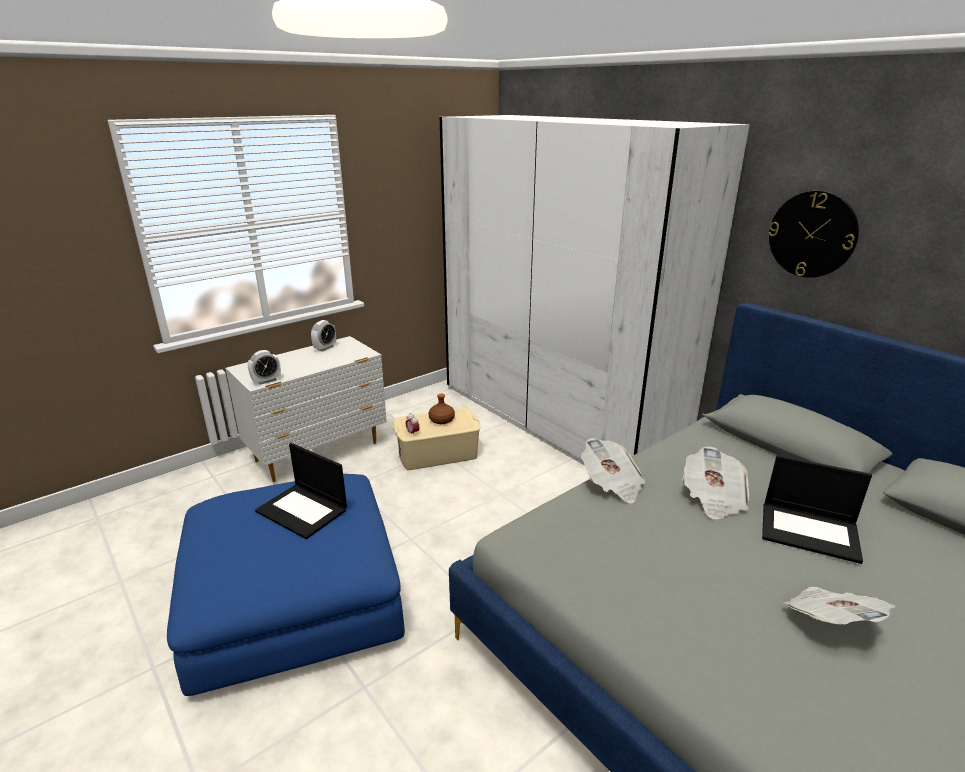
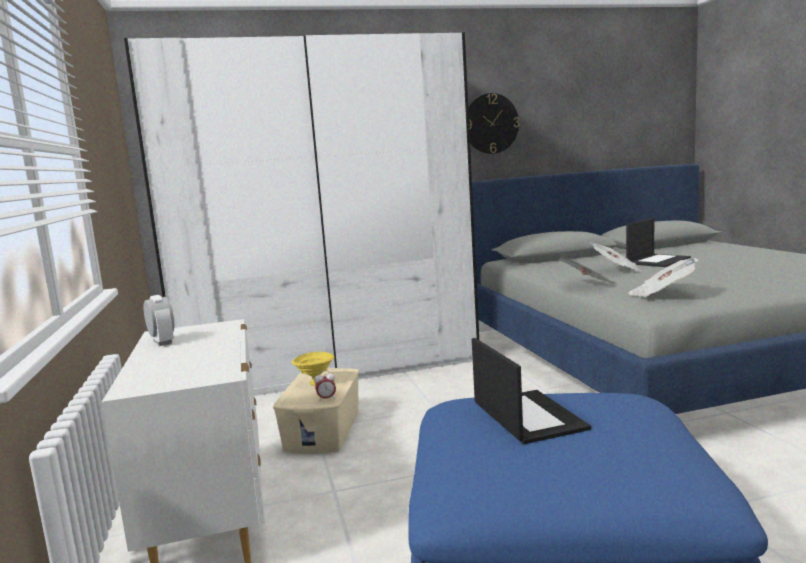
camera: 65 degrees left, 15 degrees down
alarm clock [248,350,281,385] -> none
laptop [255,443,347,539] -> laptop turned 75 degrees counterclockwise [472,338,591,444]
brown bottle [428,394,455,424] -> yellow bowl [292,352,335,386]
newspaper [784,587,895,624] -> newspaper moved to [628,258,699,297]

